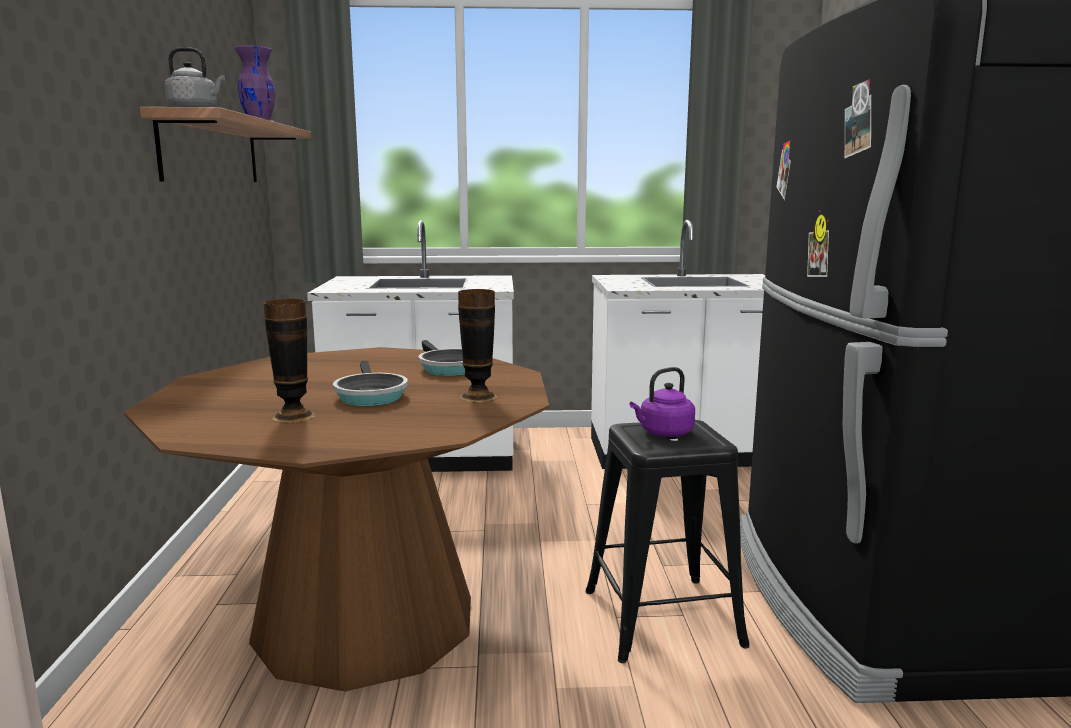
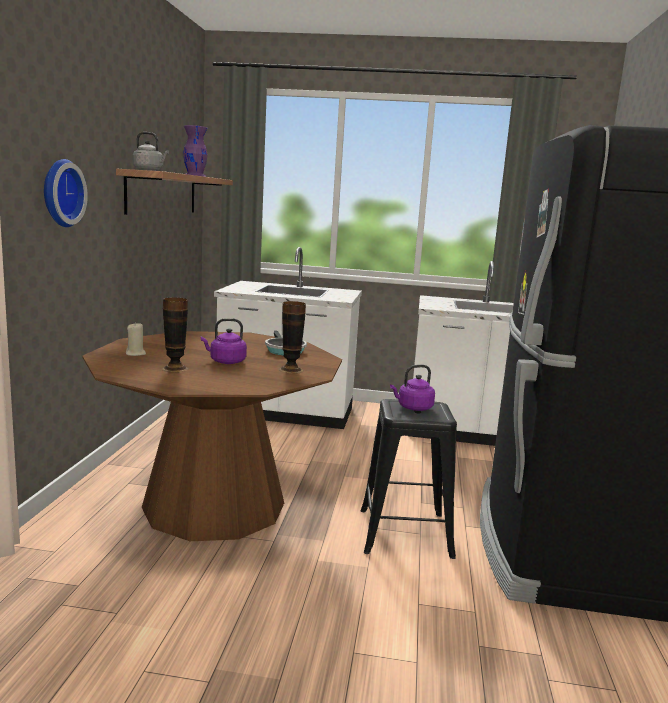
camera: 10 degrees right, 0 degrees up
frying pan [333,361,408,406] -> purple kettle [201,318,247,364]
none -> wall clock [44,159,88,227]
none -> beige candle [126,322,146,356]

